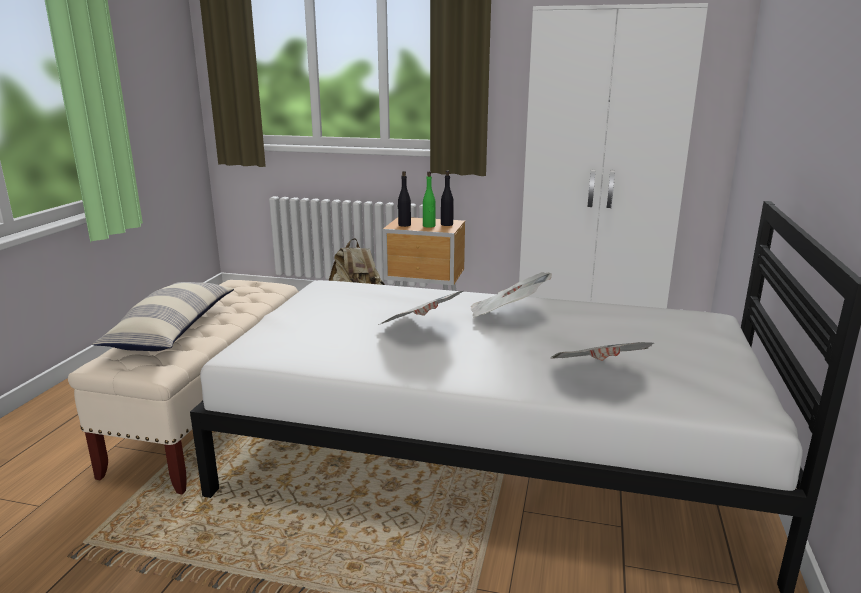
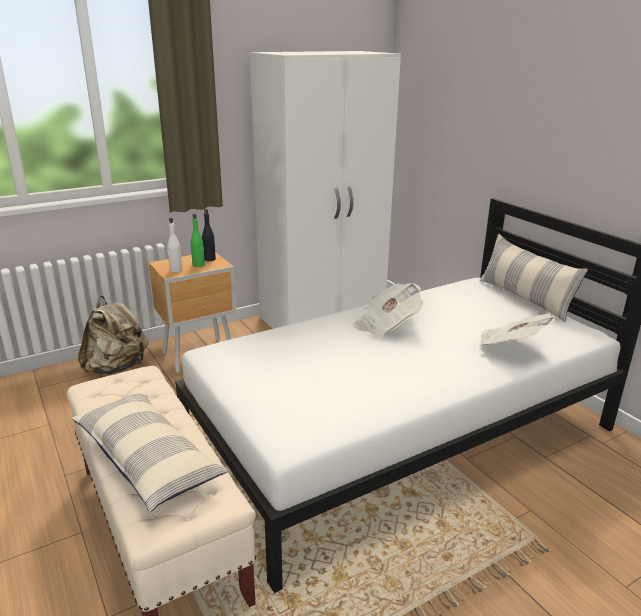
camera: 45 degrees left, 5 degrees up
newspaper [378,291,464,325] -> none
black bottle [398,171,411,227] -> white bottle [167,218,182,272]
none -> pillow [479,234,588,322]

